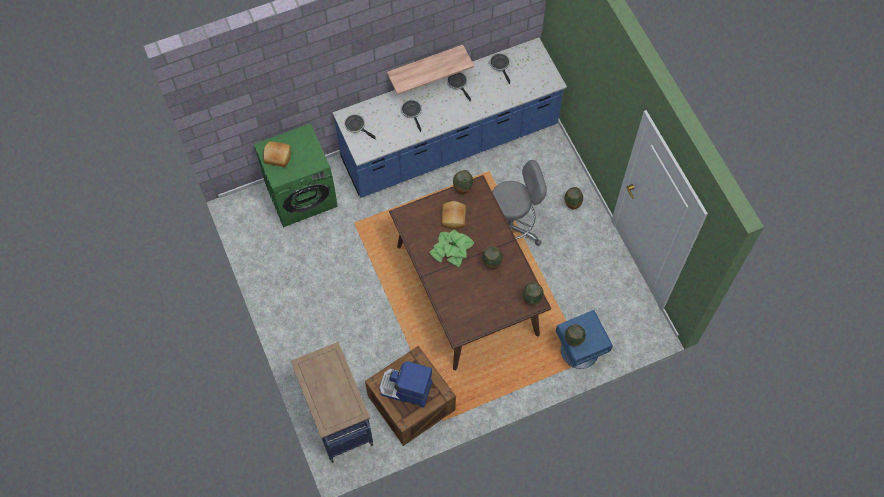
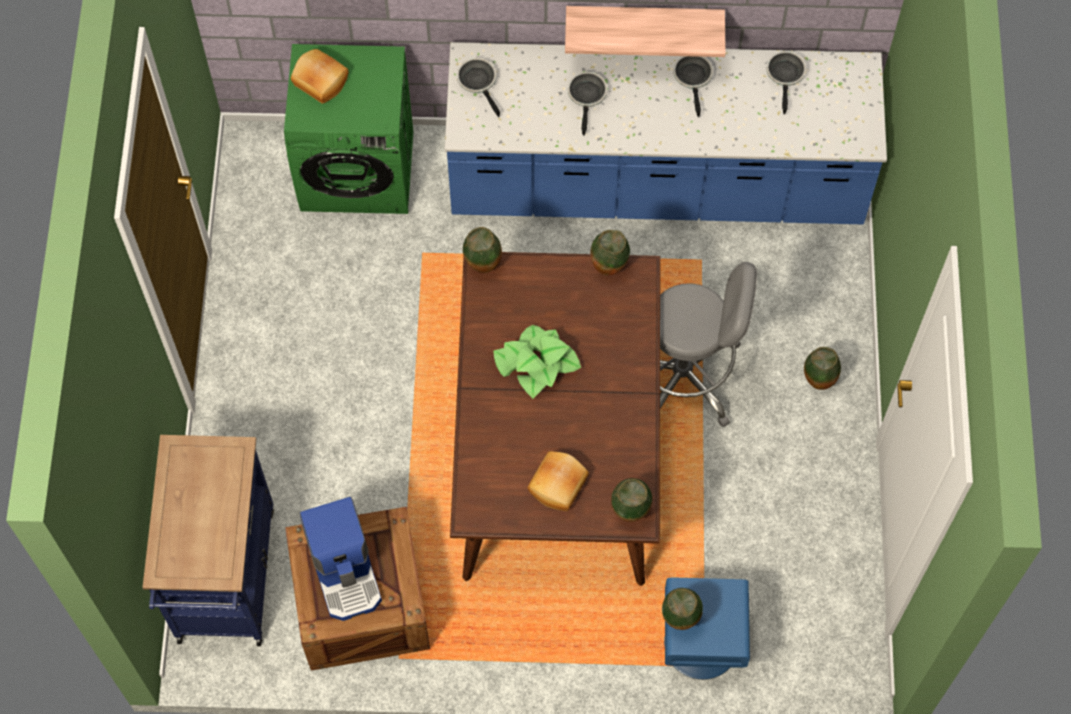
camera: 25 degrees right, 0 degrees up
coffee machine [379,361,432,408] -> coffee machine turned 150 degrees counterclockwise [299,497,382,621]
bread [441,201,466,230] -> bread moved to [528,451,589,511]
vase [482,246,503,269] -> vase moved to [463,227,502,273]

